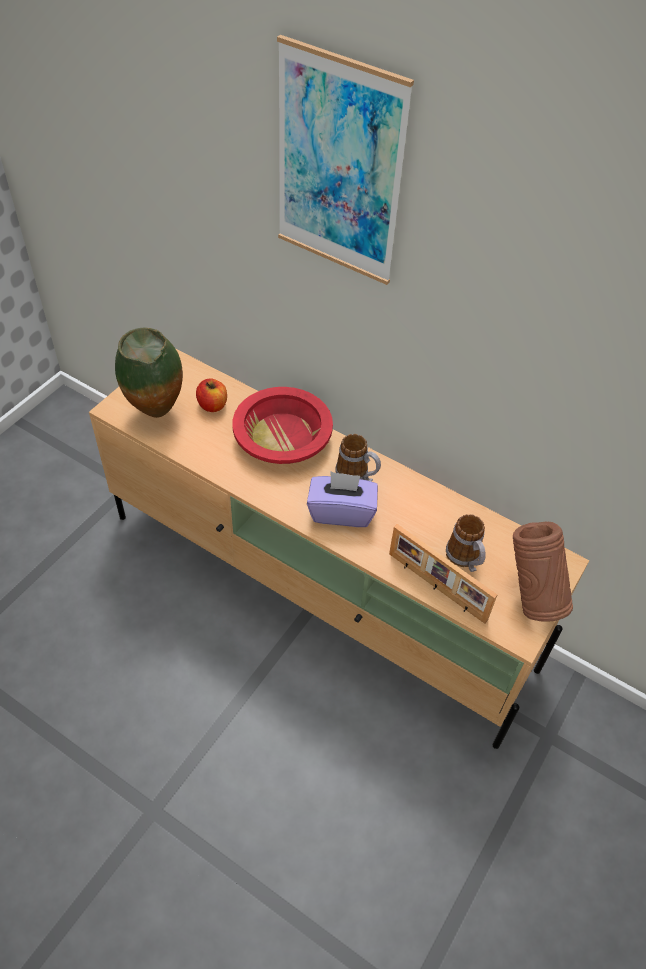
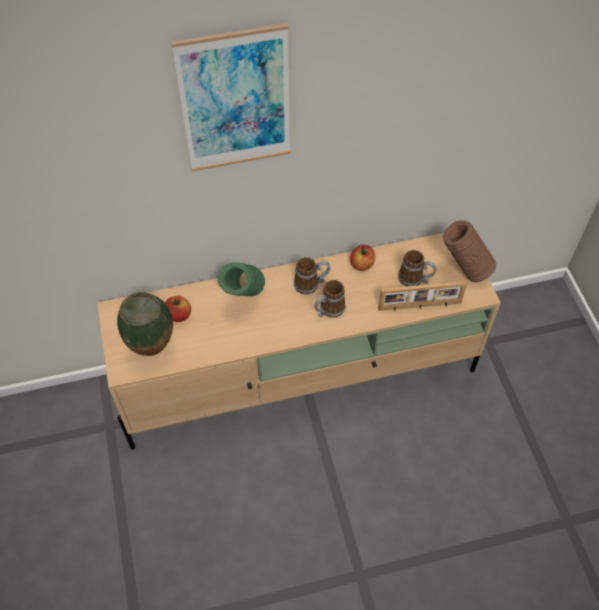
camera: 45 degrees left, 5 degrees up
red bowl [233,387,333,464] -> green vase [217,262,265,296]
purple tissue box [307,472,378,527] -> mug [314,280,346,318]
none -> apple [350,245,375,271]

